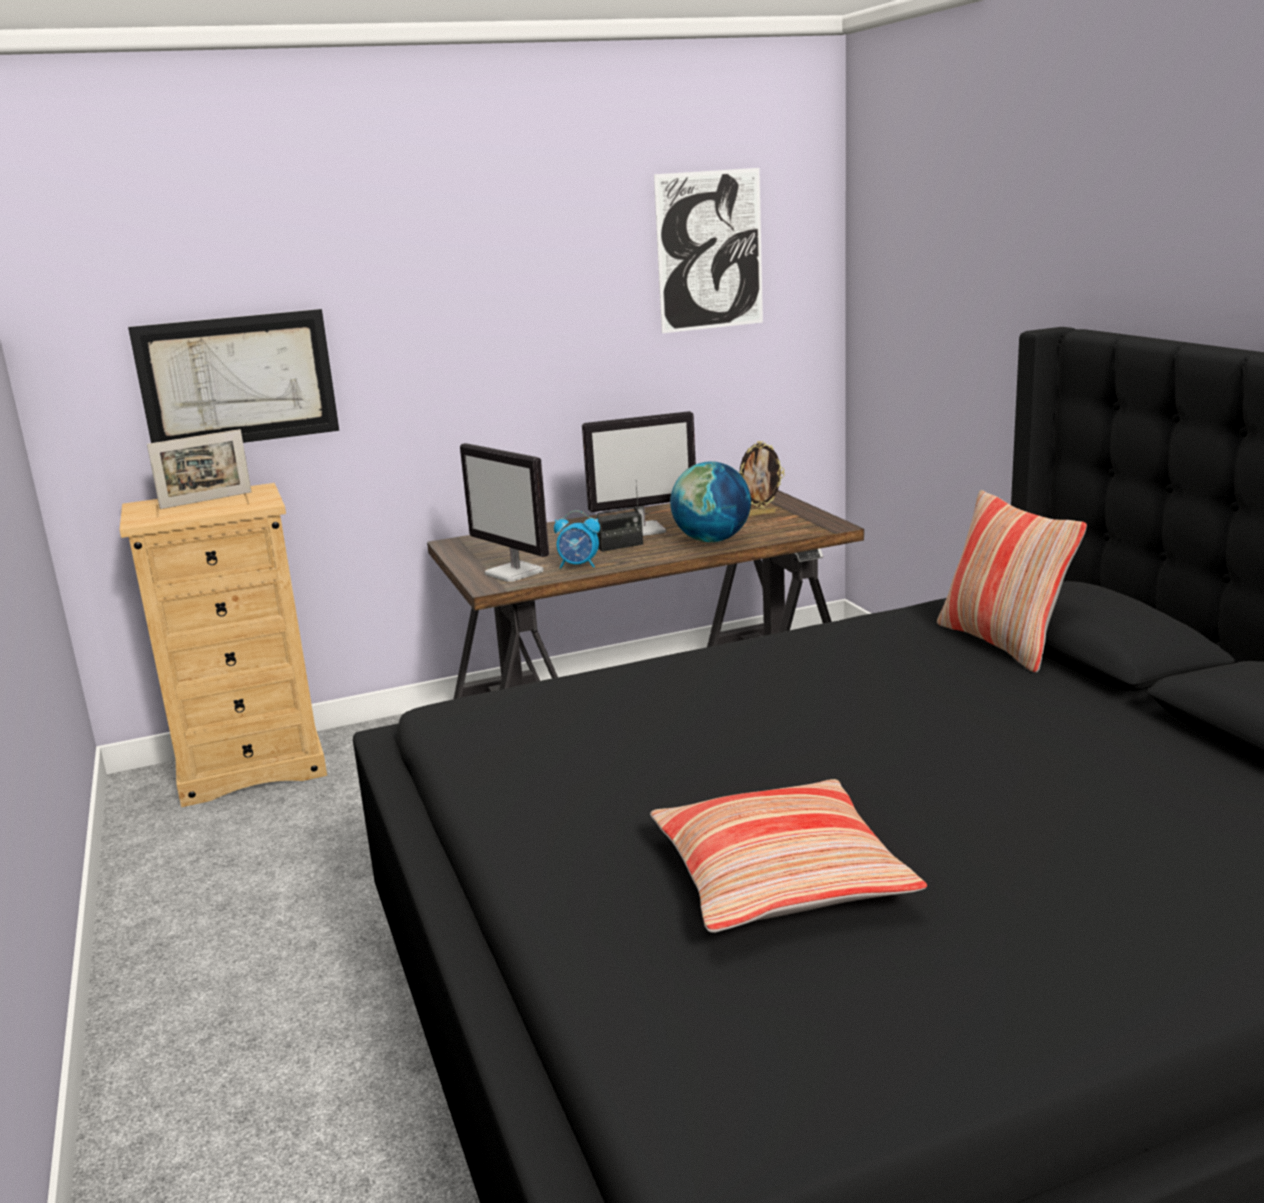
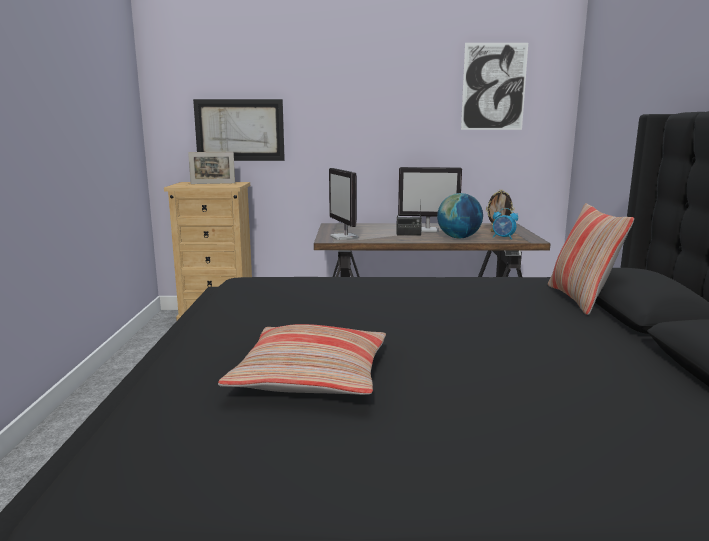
camera: 20 degrees right, 5 degrees down
alarm clock [554,510,600,568] -> alarm clock moved to [493,208,518,240]

